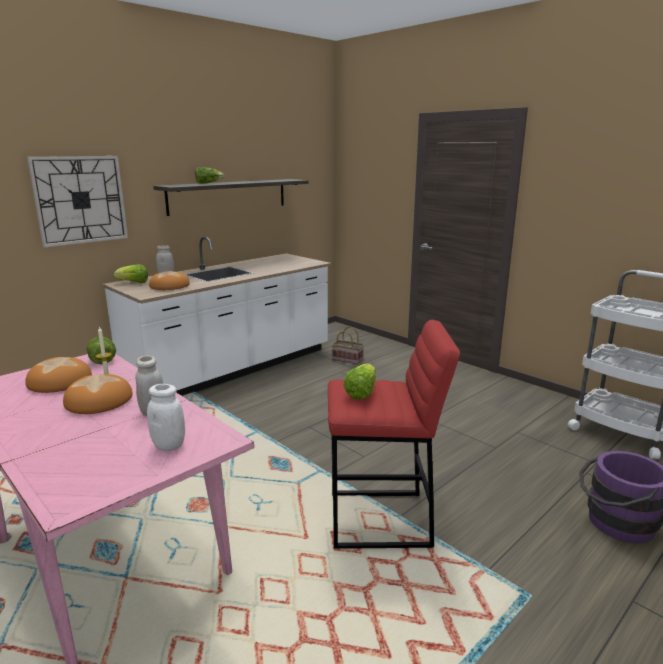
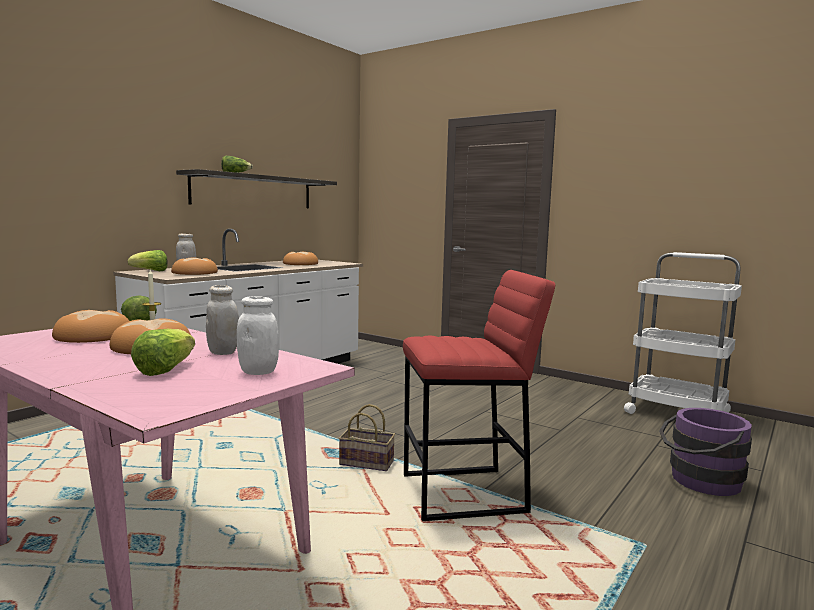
camera: 10 degrees left, 10 degrees down
wall clock [27,156,128,247] -> none
basket [332,327,364,364] -> basket moved to [339,404,395,471]
lettuce [344,364,376,400] -> lettuce moved to [131,329,195,376]
none -> bread [283,252,318,265]

